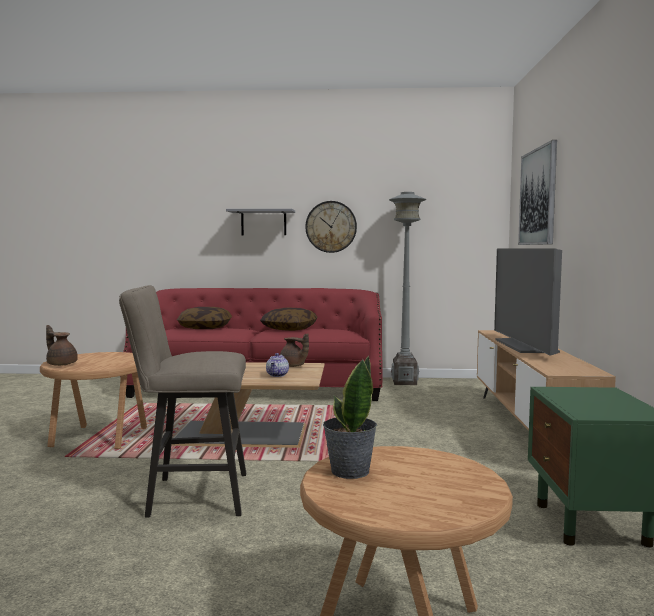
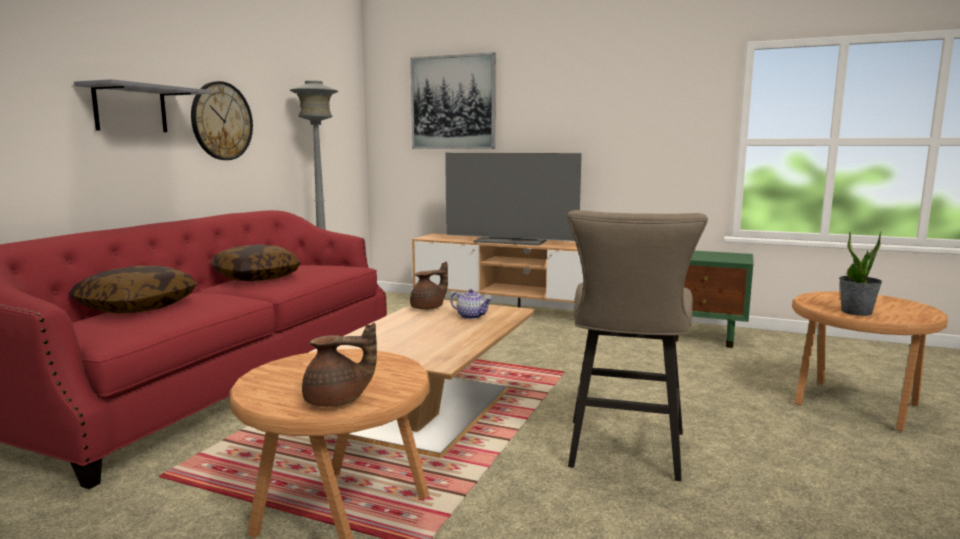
camera: 70 degrees left, 5 degrees up
brown teapot [46,325,78,366] -> brown teapot turned 150 degrees counterclockwise [302,323,377,407]

